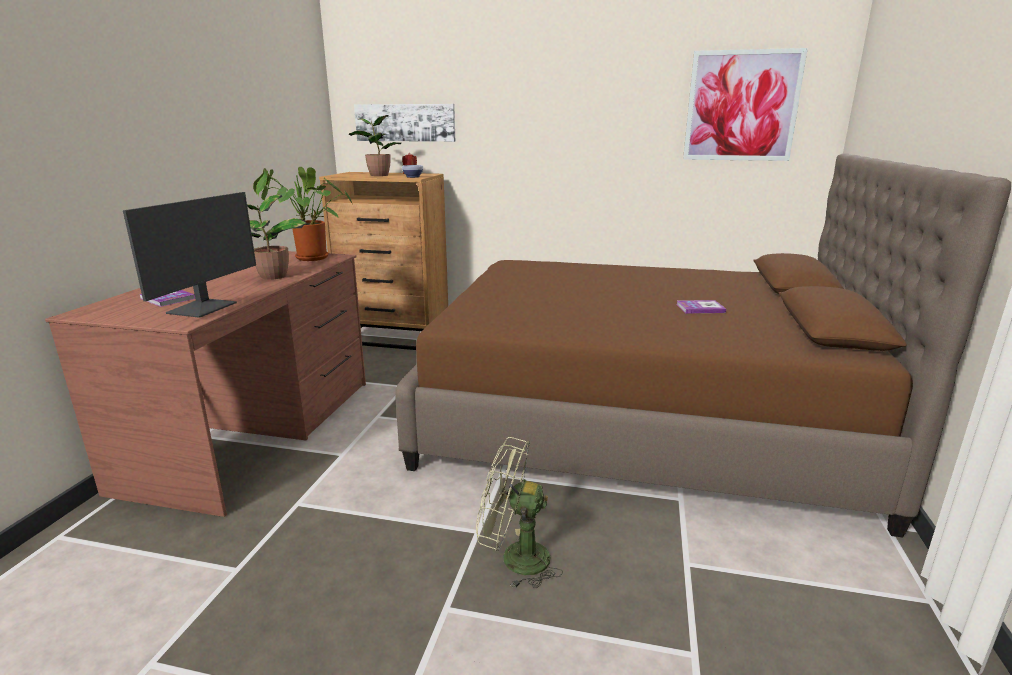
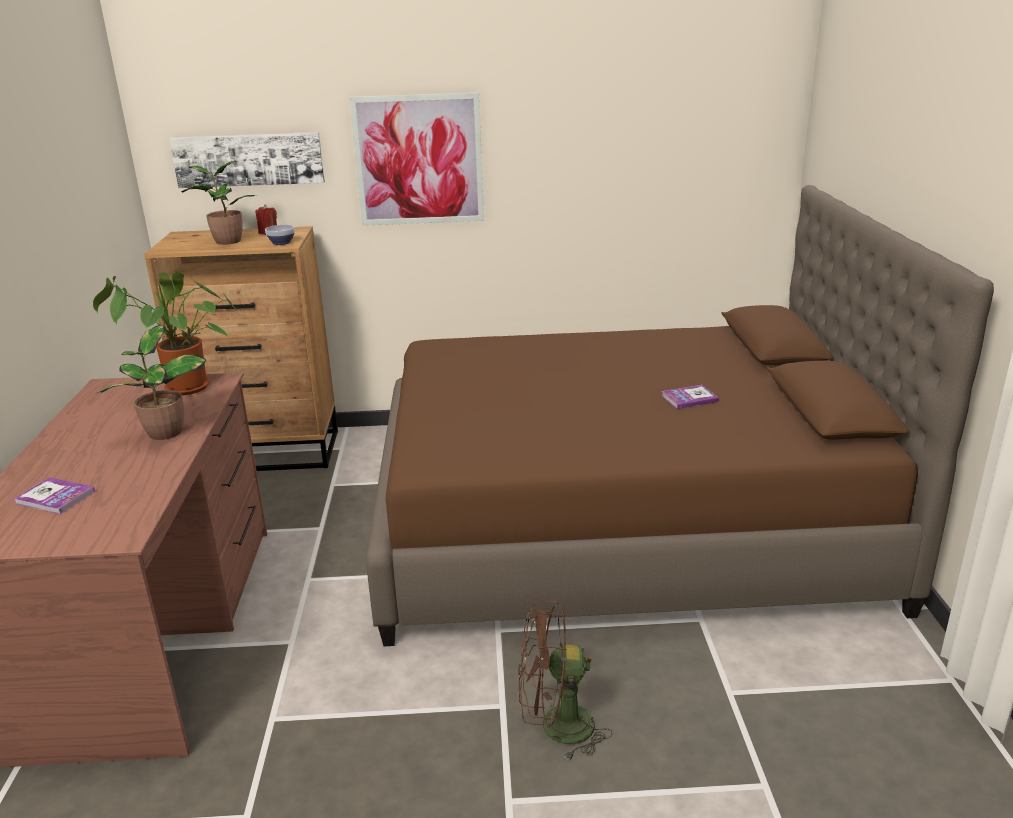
camera: 15 degrees left, 5 degrees up
monitor [123,192,256,318] -> none
green fan [476,437,563,588] -> brown fan [519,600,612,761]
picture [683,48,808,161] -> picture moved to [349,93,484,226]

